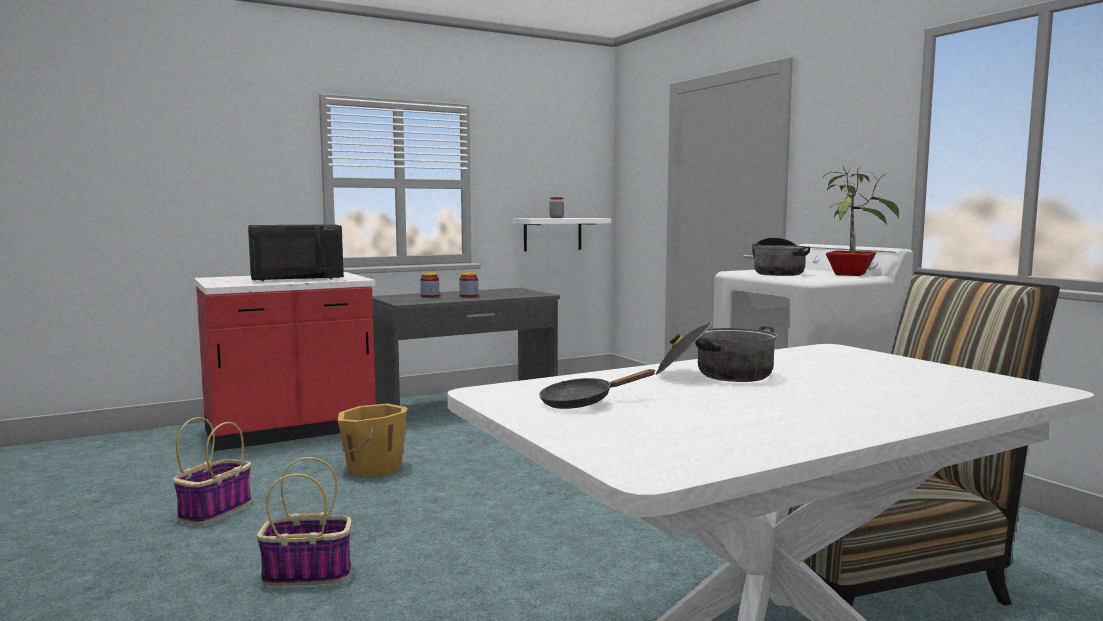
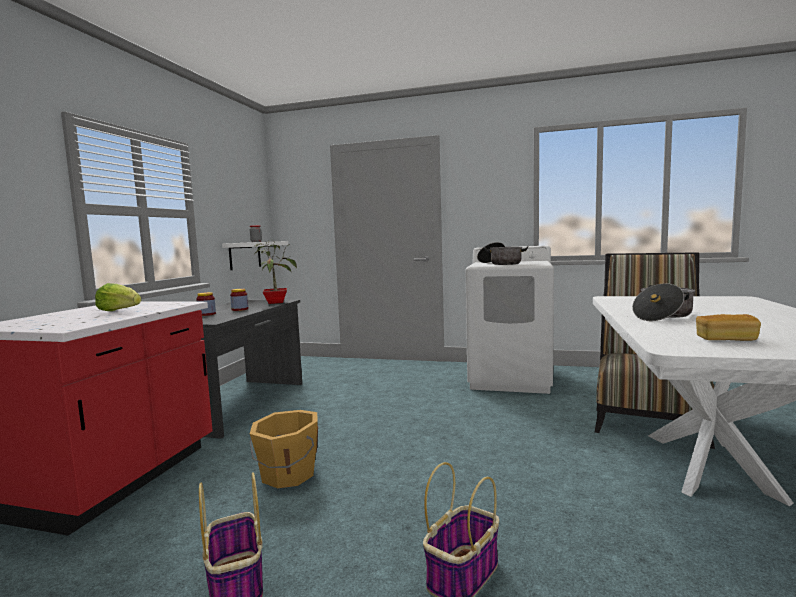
camera: 45 degrees left, 0 degrees up
black microwave [248,224,344,282] -> lettuce [95,283,141,311]
black frying pan [539,369,656,409] -> bread [696,314,761,341]
potted plant [821,166,899,276] -> potted plant moved to [253,241,297,304]

